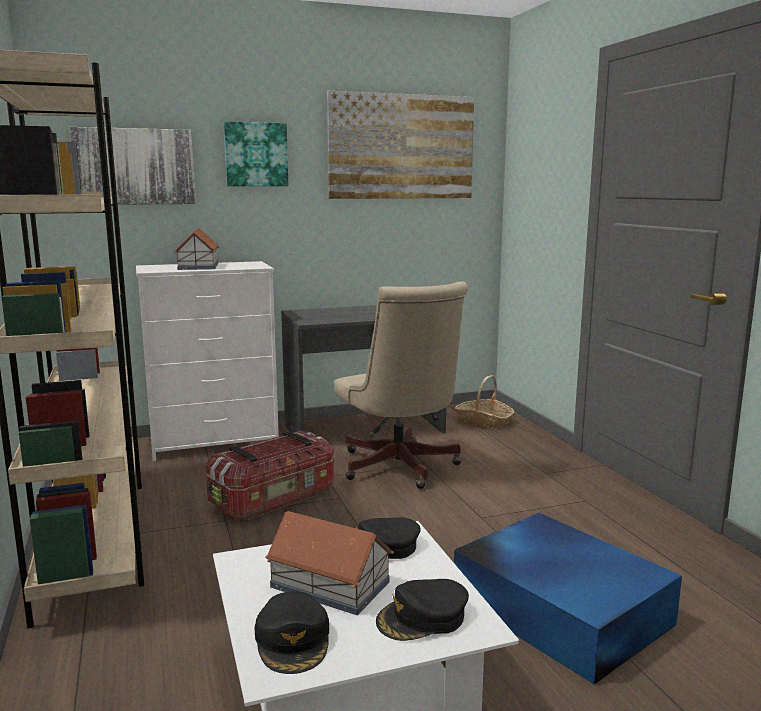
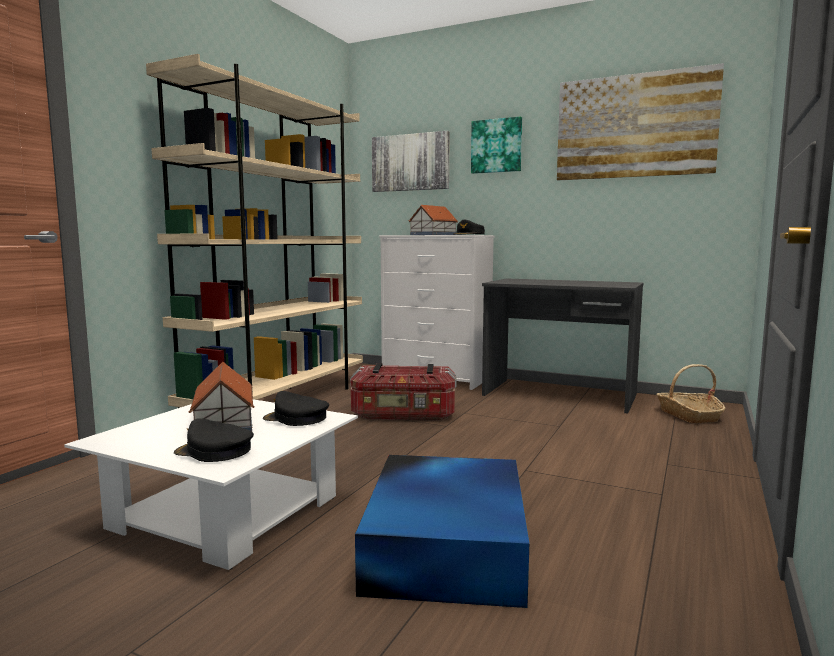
camera: 45 degrees right, 5 degrees down
black cap [254,591,329,674] -> black cap moved to [453,220,485,235]
beige office chair [334,281,468,489] -> none

